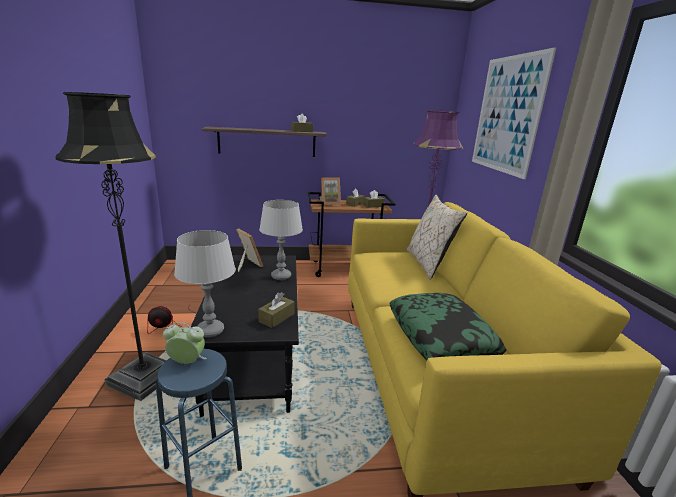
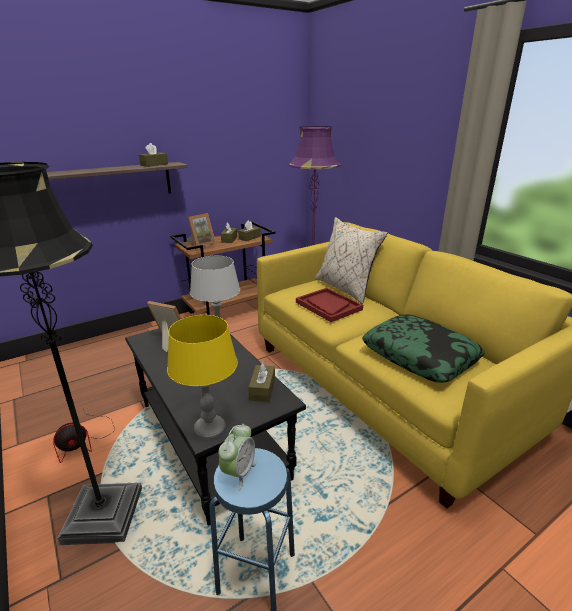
camera: 25 degrees left, 5 degrees up
alarm clock [163,322,207,364] -> alarm clock turned 135 degrees clockwise [218,424,257,490]
grey table lamp [174,230,236,337] -> yellow table lamp [167,315,238,439]
picture [472,47,556,179] -> none
none -> red tray [296,288,363,322]

